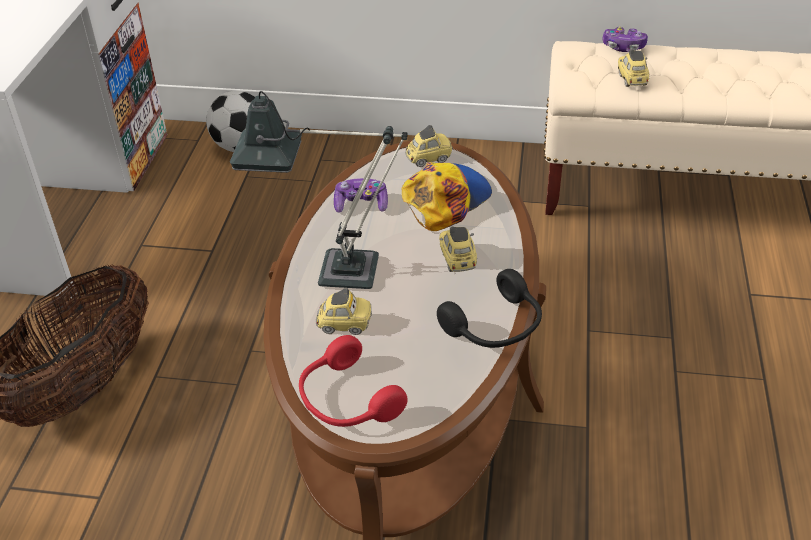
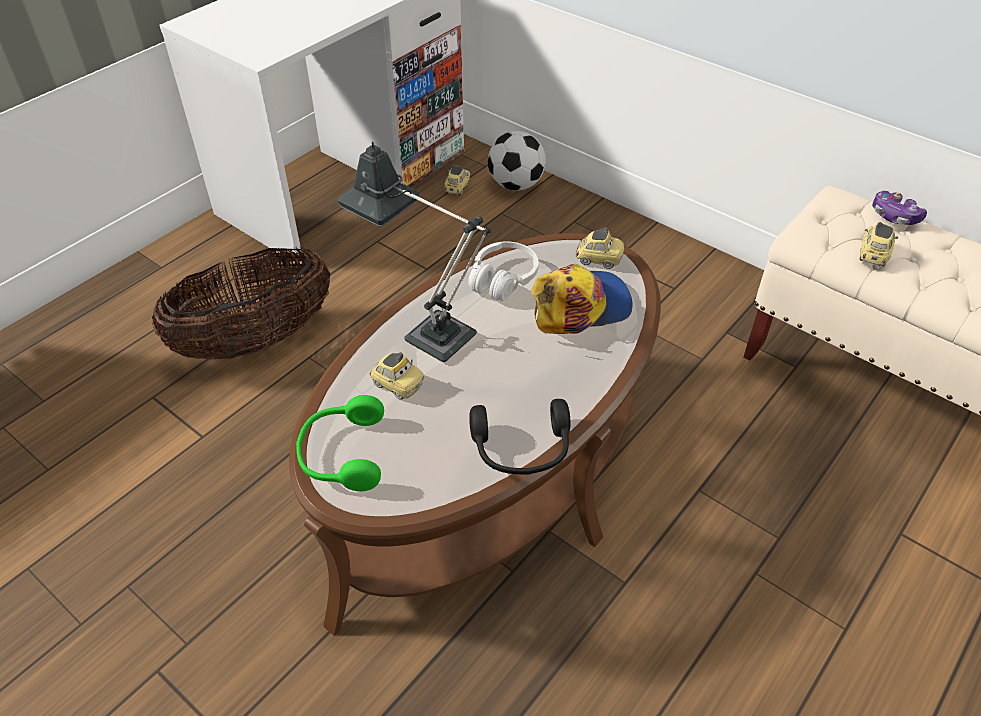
camera: 30 degrees right, 5 degrees up
red headphones [299,335,407,427] -> green headphones [296,395,384,491]
game controller [334,178,388,213] -> white headphones [468,241,539,301]
toy car [439,227,477,272] -> toy car moved to [444,164,470,195]

